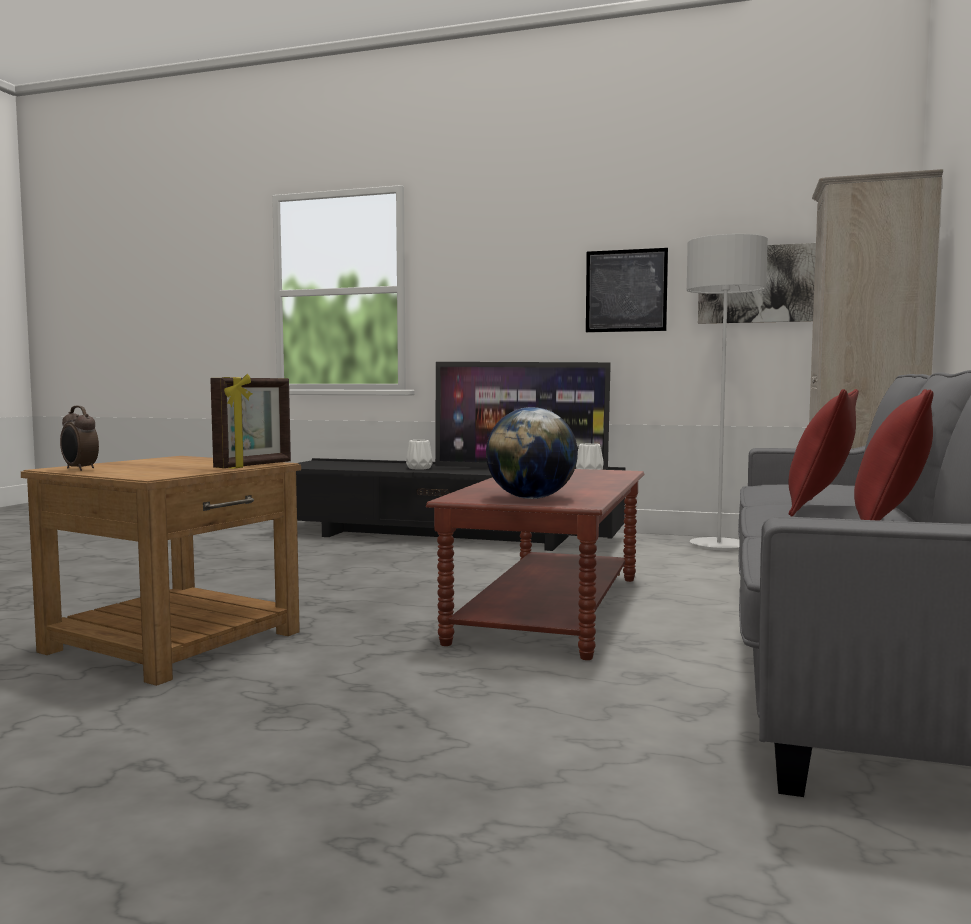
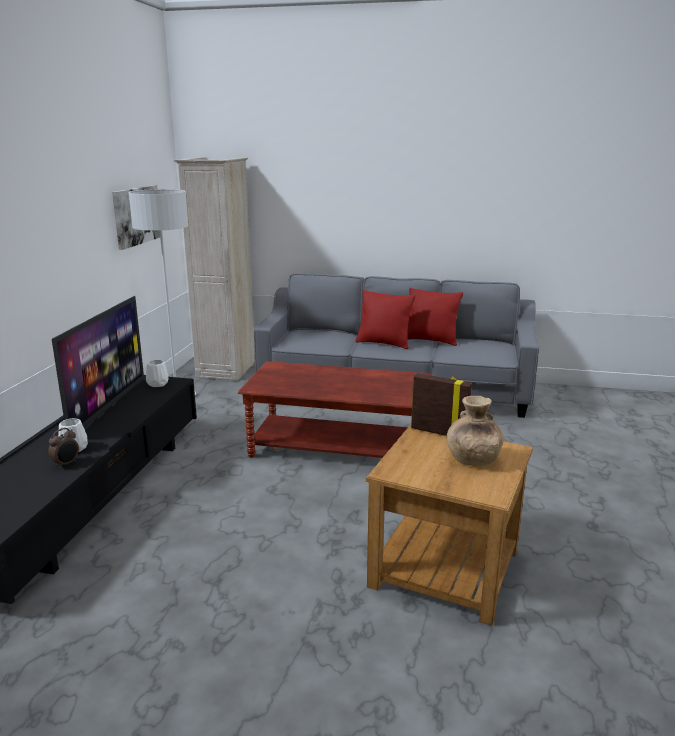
camera: 95 degrees left, 15 degrees up
alarm clock [60,406,99,471] -> alarm clock moved to [48,428,79,469]
globe [486,407,578,499] -> none
picture [586,248,668,332] -> none
none -> brown vase [447,396,504,466]

